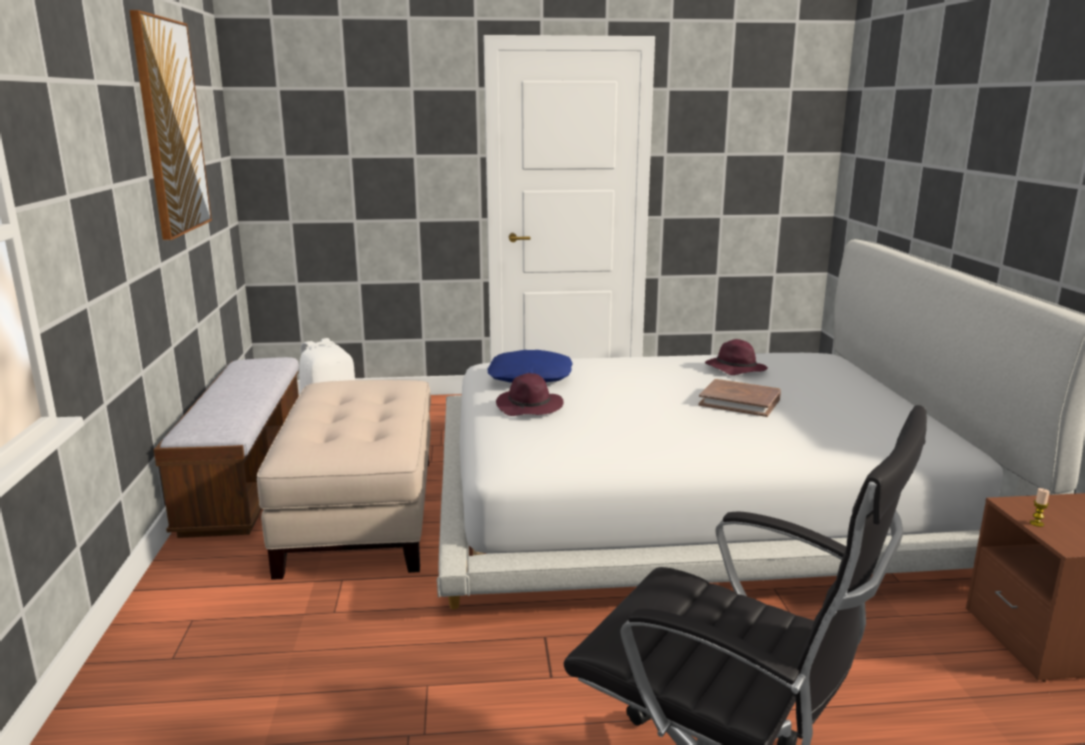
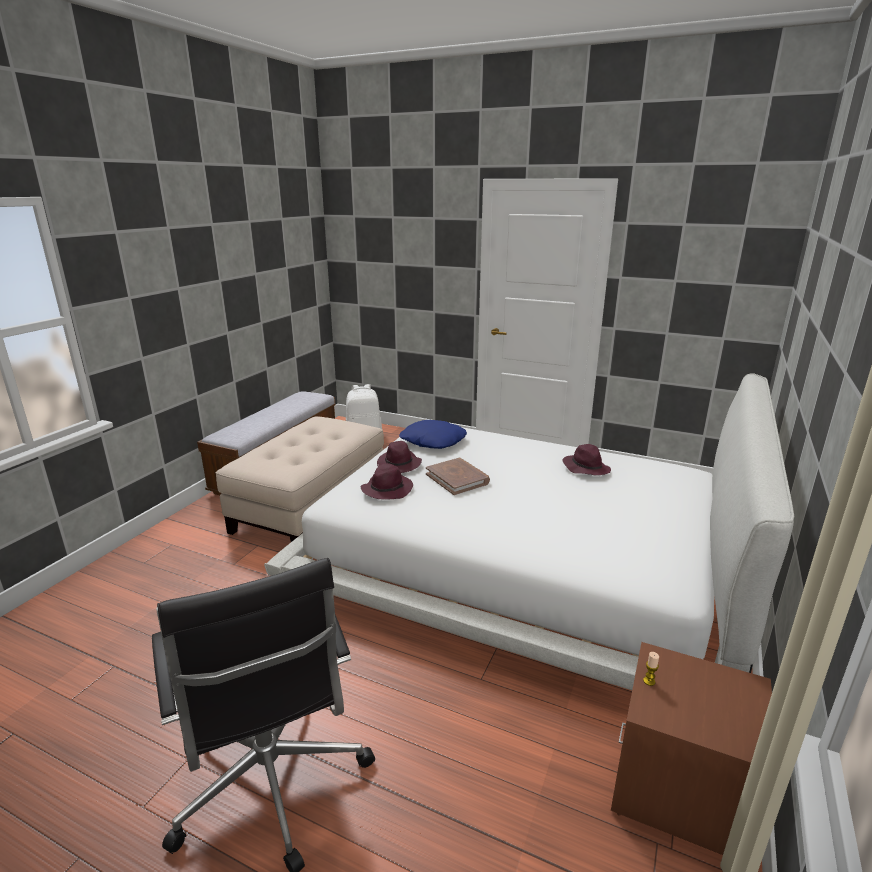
camera: 30 degrees right, 5 degrees up
picture [129,10,212,240] -> none
brown book [698,379,781,417] -> brown book moved to [426,458,490,495]
none -> purple hat [361,463,413,500]

